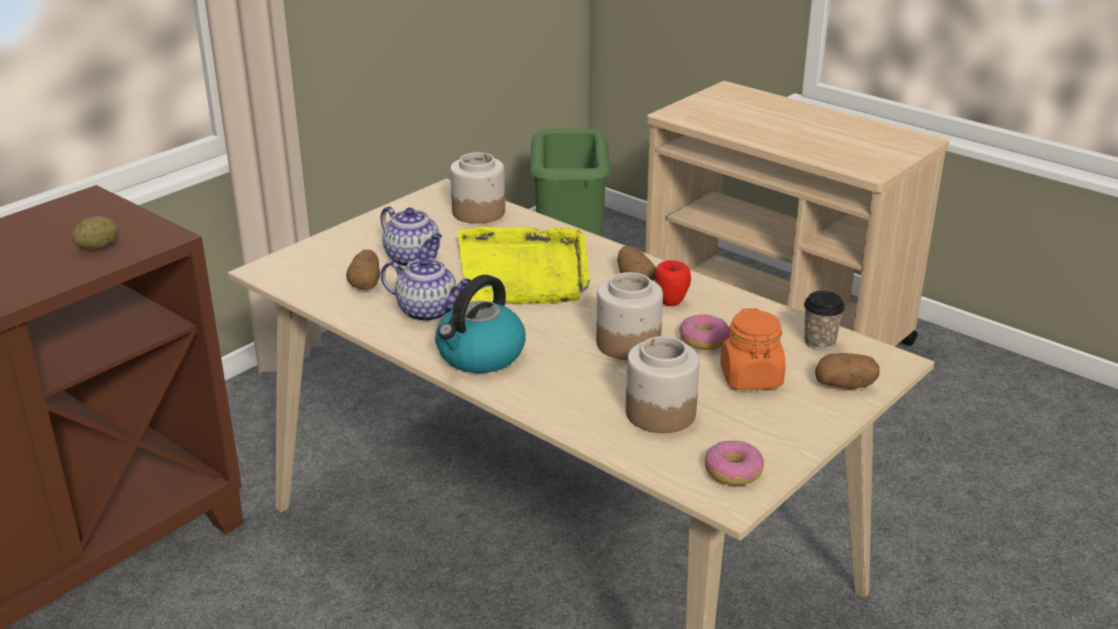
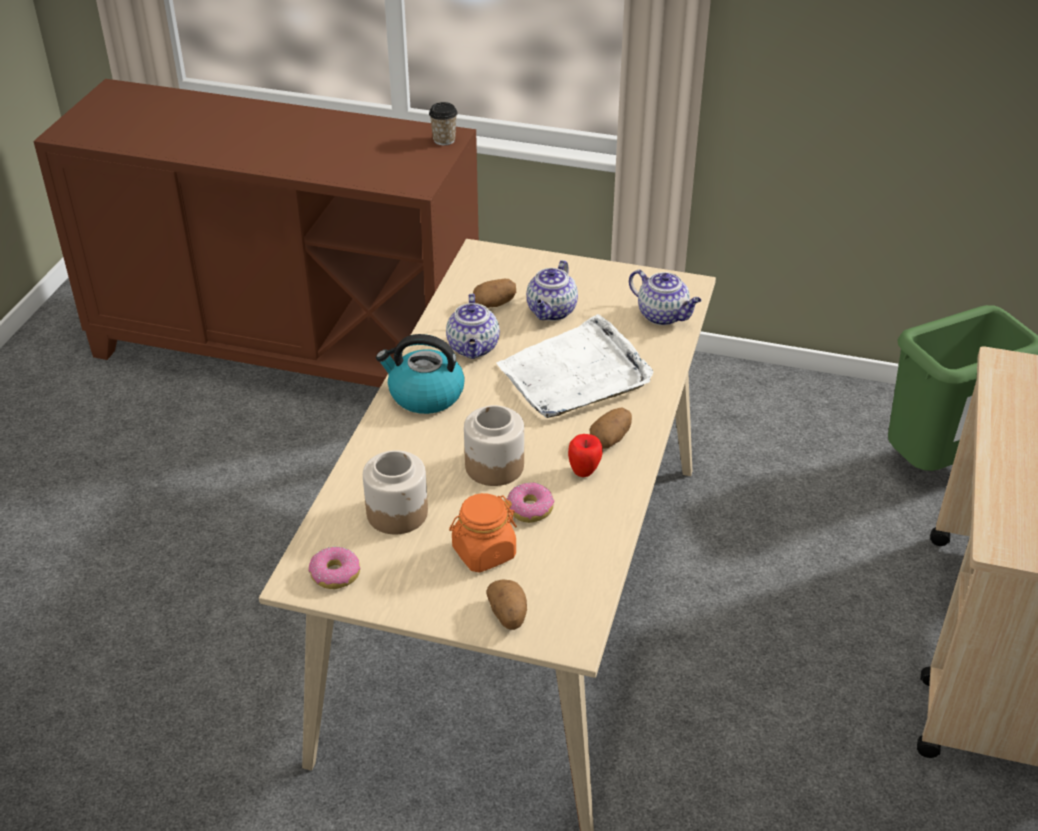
camera: 65 degrees right, 10 degrees up
potato [72,216,118,250] -> none
jar [450,152,505,224] -> teapot [629,270,702,325]
yellow tray [458,227,590,304] -> white tray [497,314,654,418]
cup [804,291,845,350] -> cup moved to [429,102,458,145]

